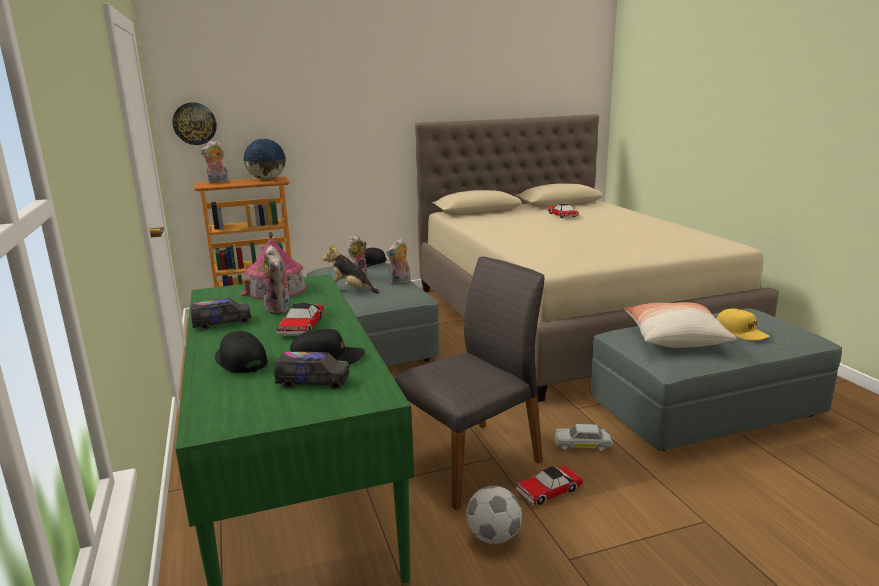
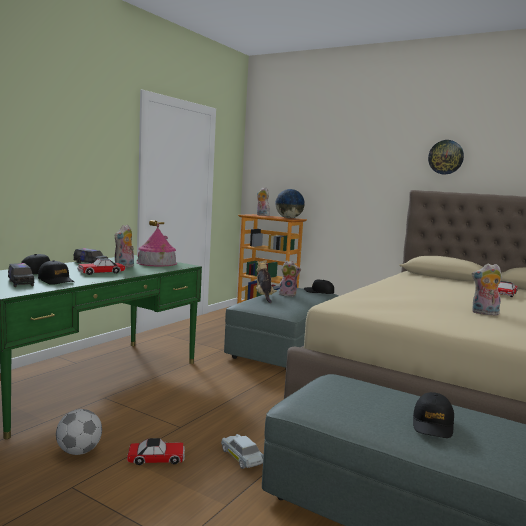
camera: 50 degrees right, 10 degrees down
wall clock [172,102,217,145] -> wall clock moved to [428,140,464,174]
plush toy [386,238,410,284] -> plush toy moved to [472,264,502,315]
grey chair [394,257,544,510] -> none
toy car [516,466,583,505] -> toy car turned 150 degrees clockwise [127,438,185,465]
pillow [624,302,737,348] -> none
yellow cap [717,309,770,341] -> black cap [413,392,454,438]

